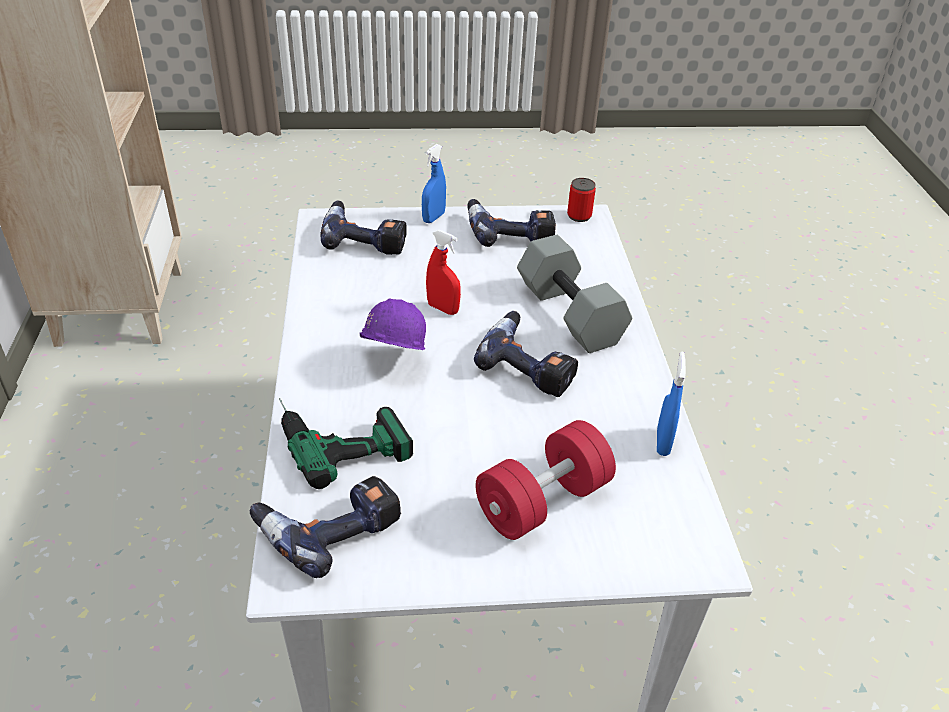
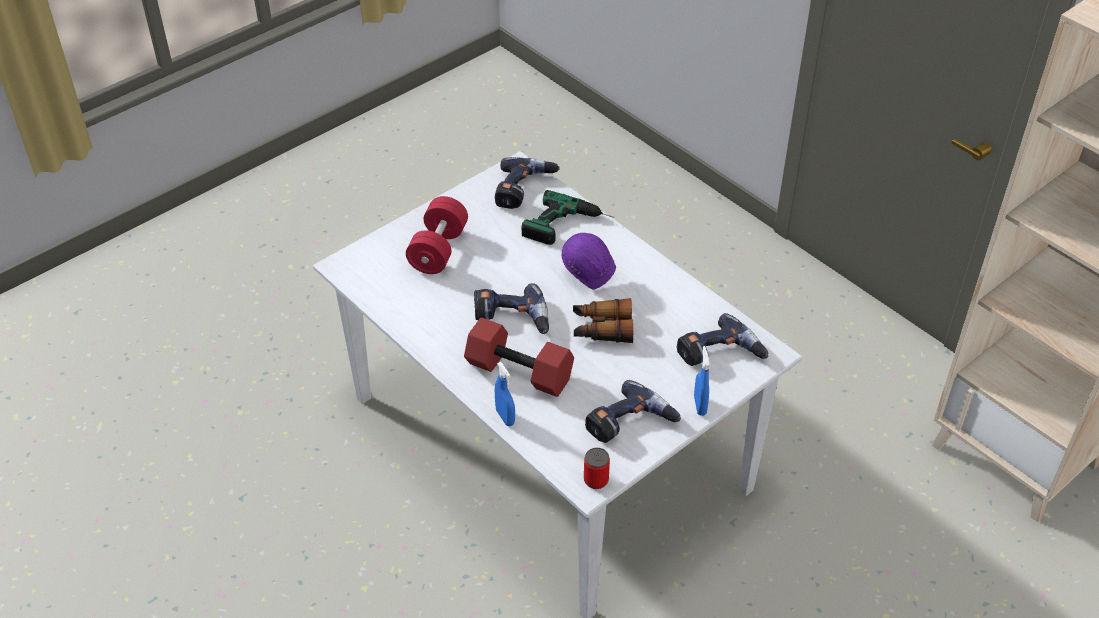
camera: 145 degrees right, 5 degrees up
red spray bottle [426,230,461,315] -> binoculars [573,298,633,343]
grey dumbbell [517,235,632,353] -> red dumbbell [464,317,574,397]
blue spray bottle [657,352,686,456] -> blue spray bottle moved to [495,362,515,426]

